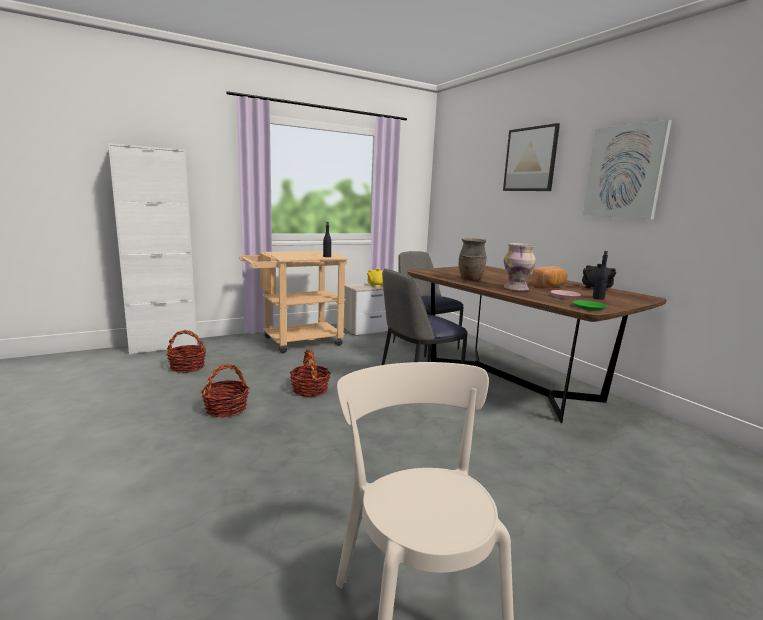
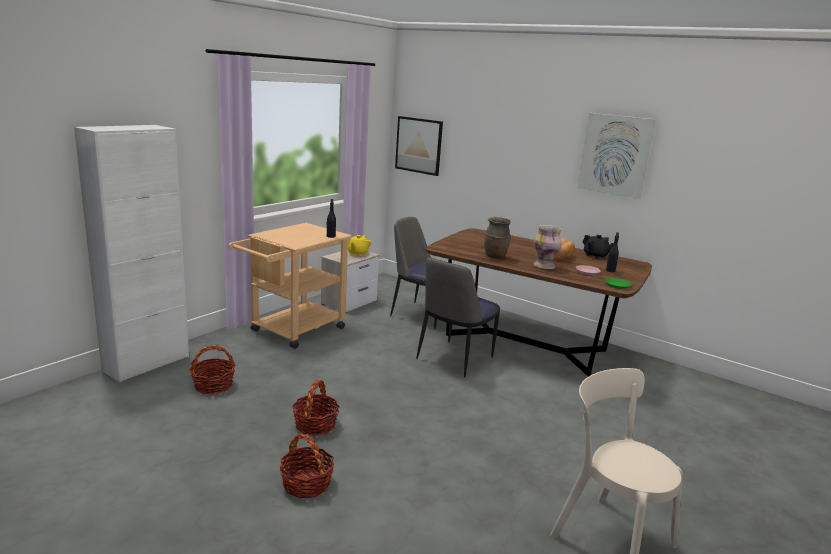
camera: 25 degrees left, 5 degrees up
basket [290,349,331,397] -> basket moved to [280,433,334,498]
picture [503,123,560,191] -> picture moved to [395,116,443,176]

